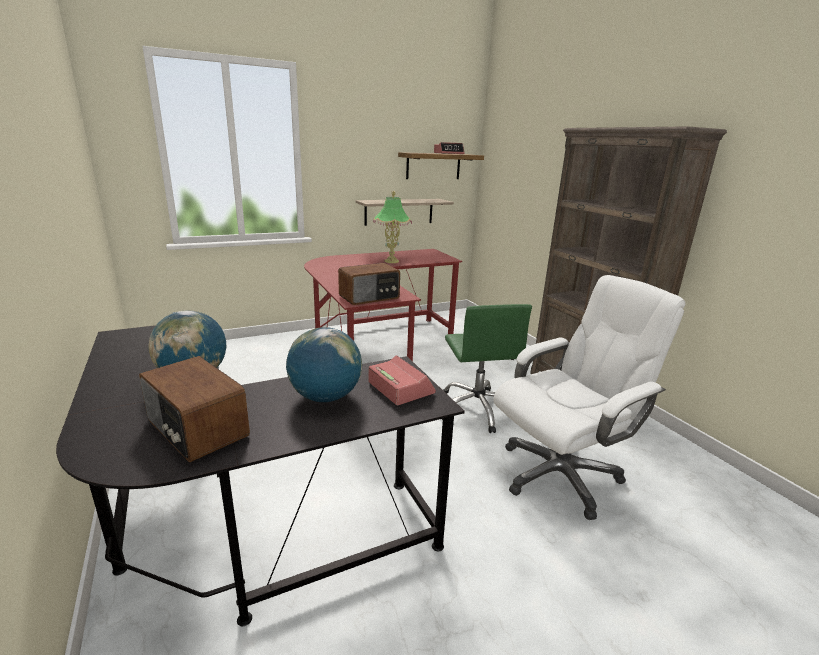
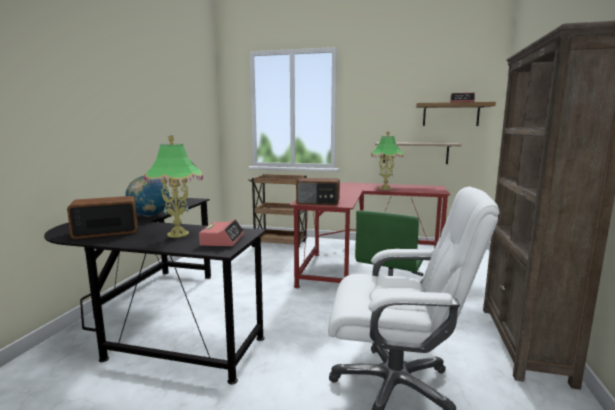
camera: 40 degrees right, 10 degrees down
radio [139,356,250,462] -> radio turned 75 degrees clockwise [67,196,137,239]
globe [286,327,362,402] -> table lamp [144,135,203,238]
none -> brown cart [249,174,307,247]

